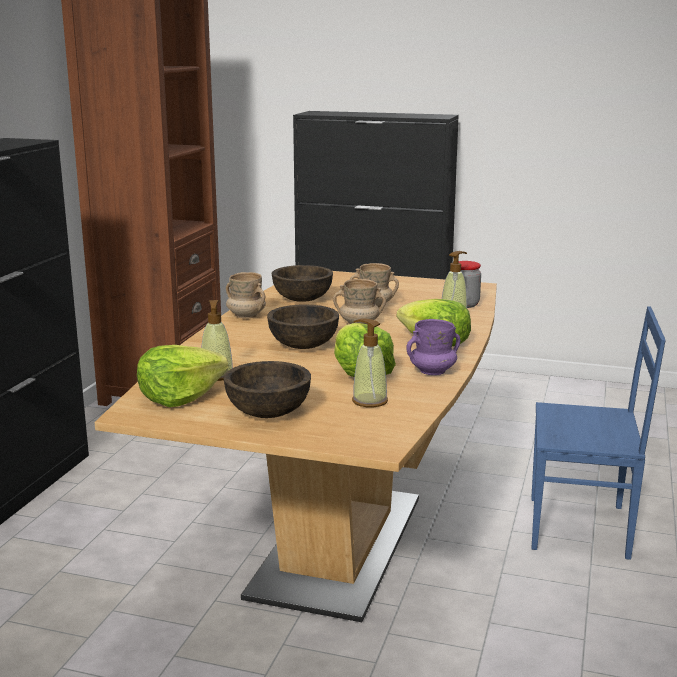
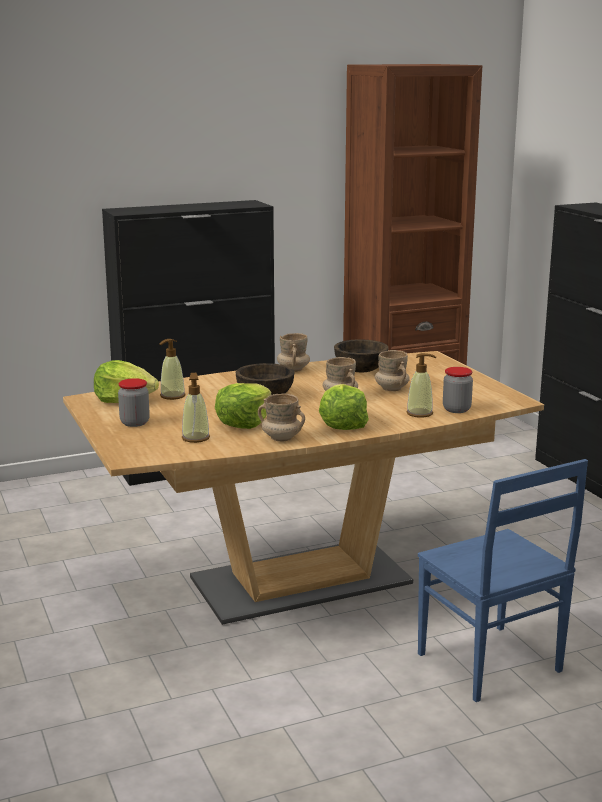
camera: 50 degrees right, 0 degrees up
brown bowl [224,361,311,418] -> jar [118,378,150,427]
purple mug [406,319,460,375] -> beige mug [258,393,305,441]

